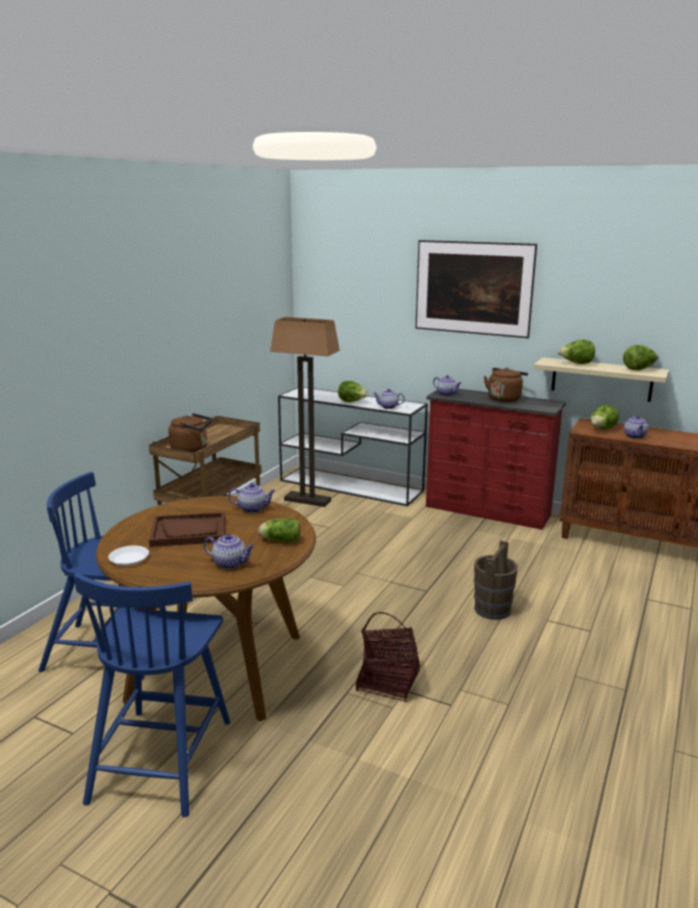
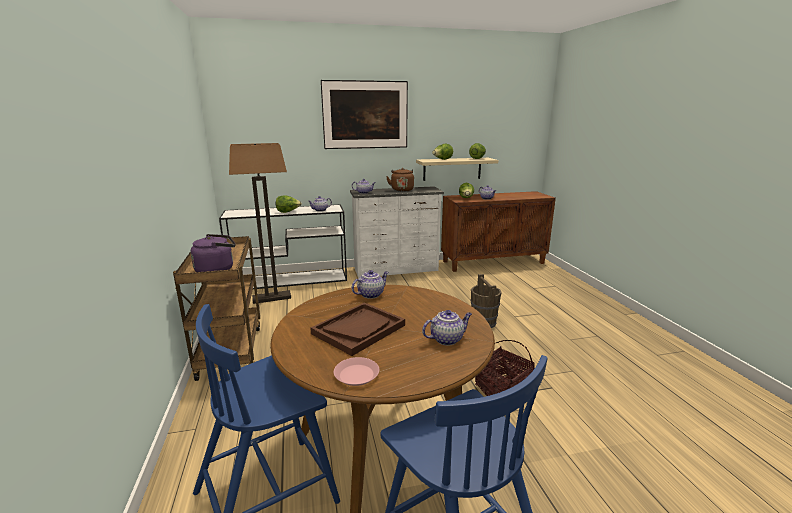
camera: 40 degrees left, 0 degrees up
white plate [108,546,149,566] -> pink plate [334,357,379,386]
brown kettle [168,413,212,453] -> purple kettle [190,234,235,272]
lettuce [258,518,301,542] -> none
red dresser [426,389,566,530] -> white dresser [350,186,444,278]

